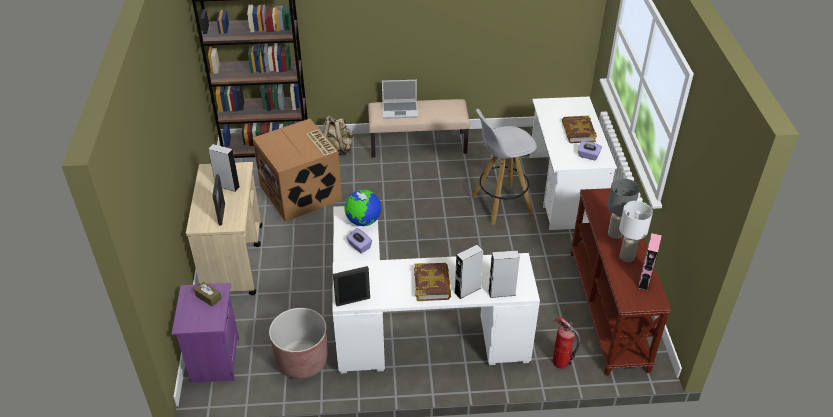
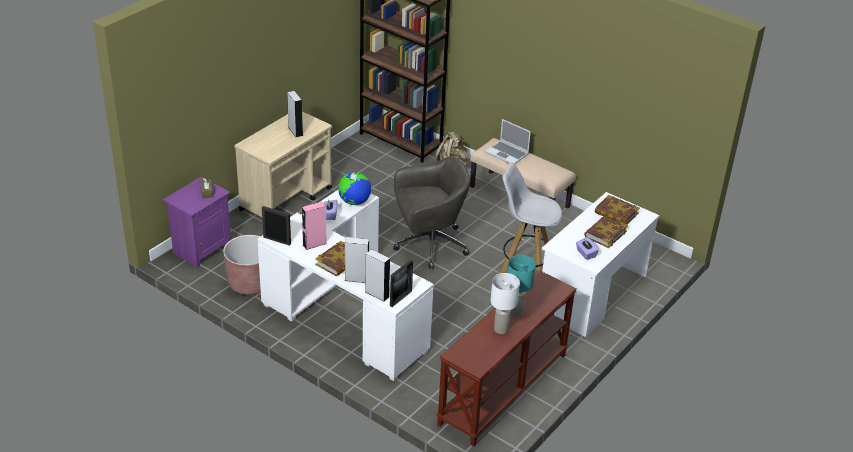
camera: 40 degrees right, 5 degrees down
picture frame [212,174,225,225] -> picture frame moved to [390,260,413,307]
cardboard box [252,119,342,222] -> none
fire extinguisher [553,316,580,369] -> none
grey table lamp [607,178,640,239] -> turquoise table lamp [508,255,536,316]
pink speaker [638,233,662,291] -> pink speaker moved to [302,202,327,250]
none -> grey office chair [393,156,470,269]
none -> book [595,195,640,225]

